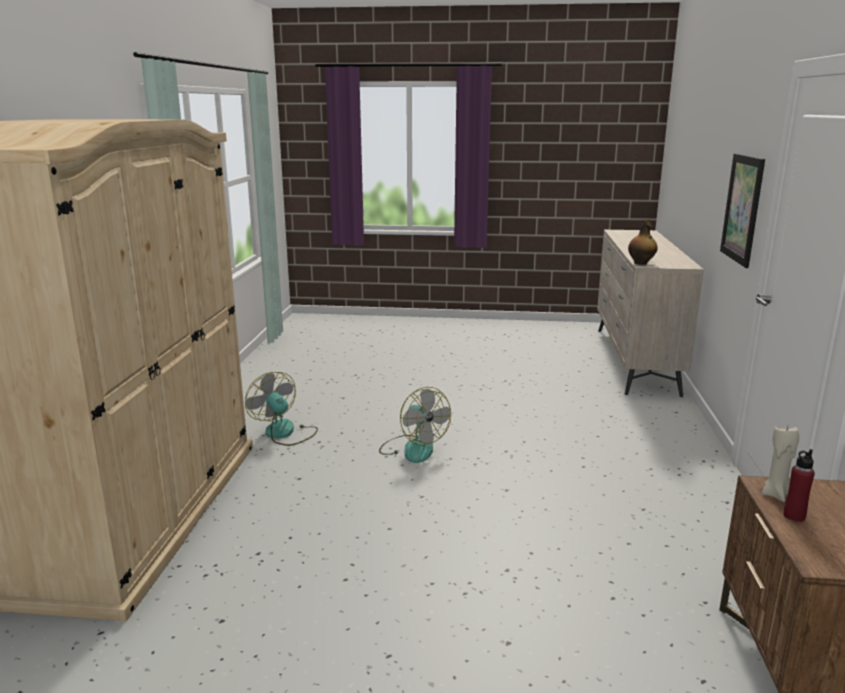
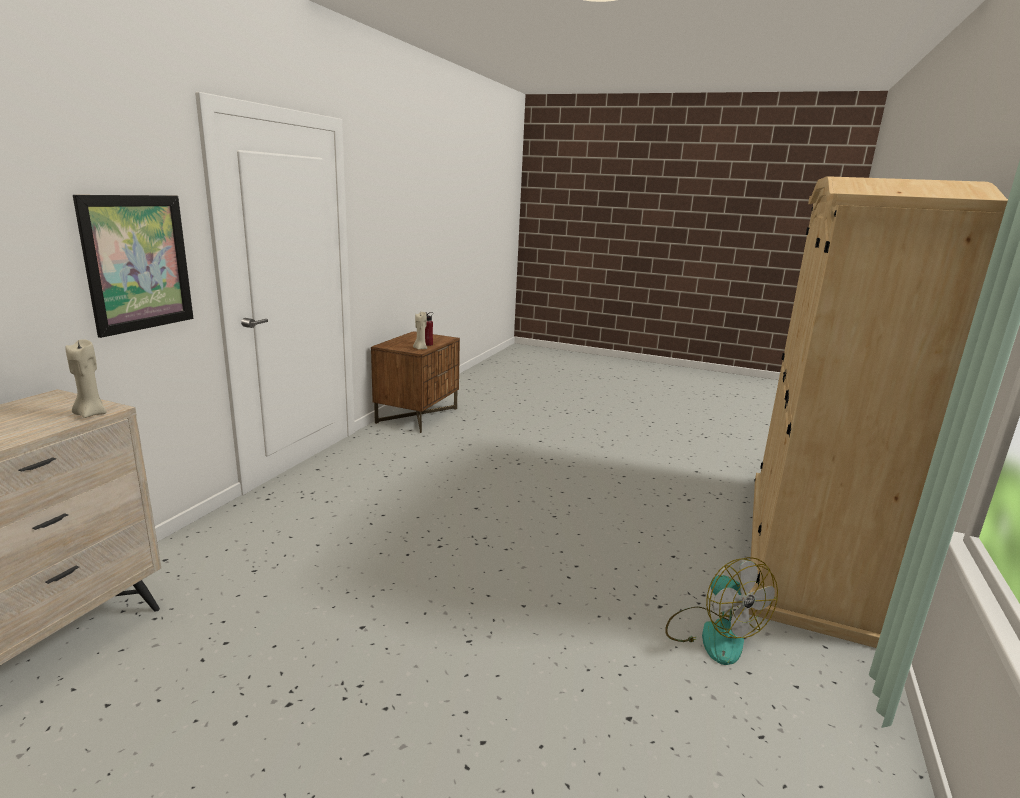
camera: 165 degrees left, 0 degrees up
fan [379,387,451,463] -> none
bottle [628,219,658,265] -> beige candle [65,339,107,418]

